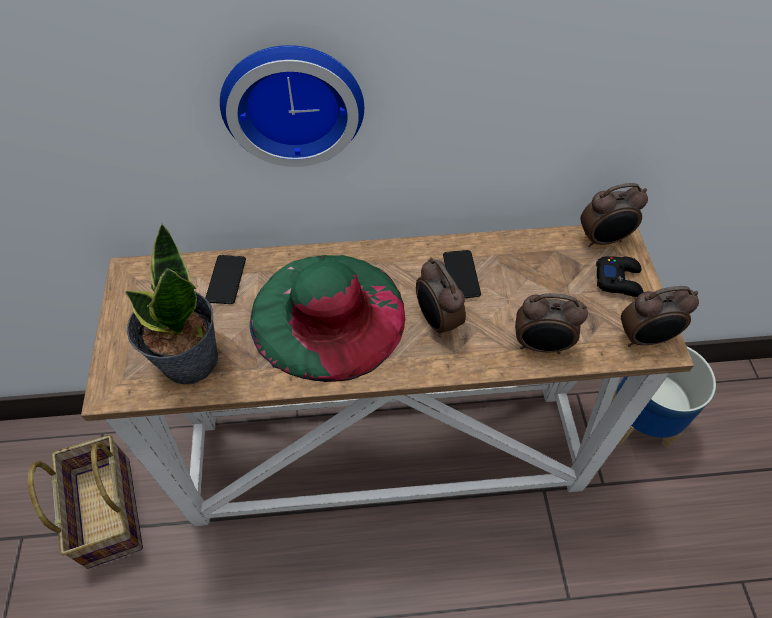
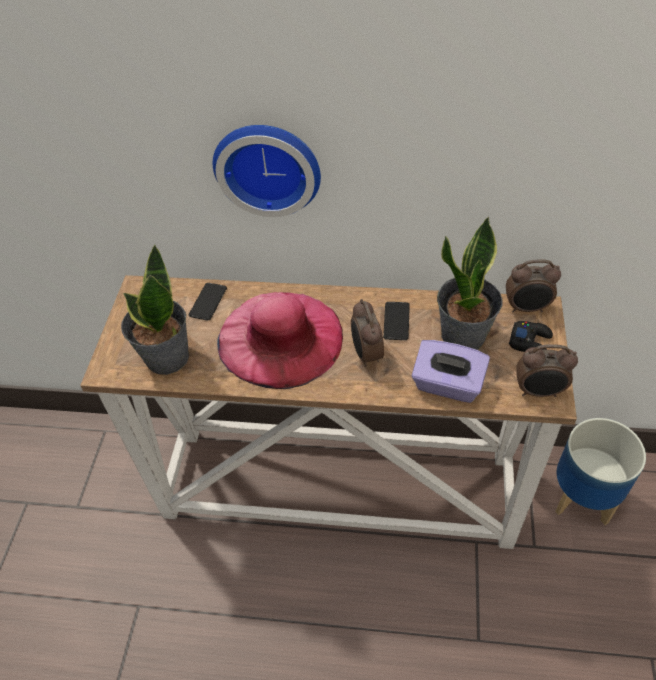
camera: 15 degrees right, 5 degrees down
basket [28,435,143,569] -> none
green hat [250,255,405,382] -> pink hat [217,292,343,389]
alarm clock [515,293,588,354] -> purple tissue box [412,340,490,403]
none -> potted plant [437,217,503,350]

